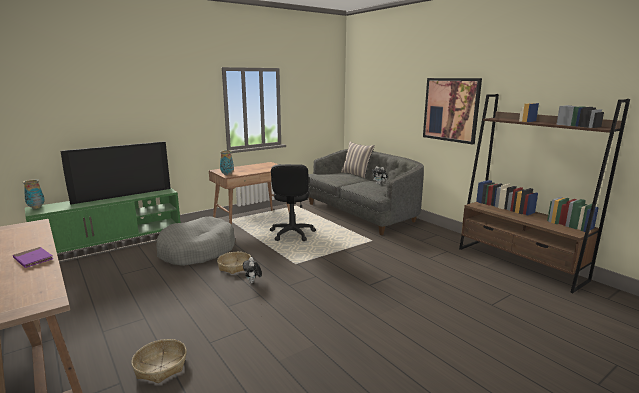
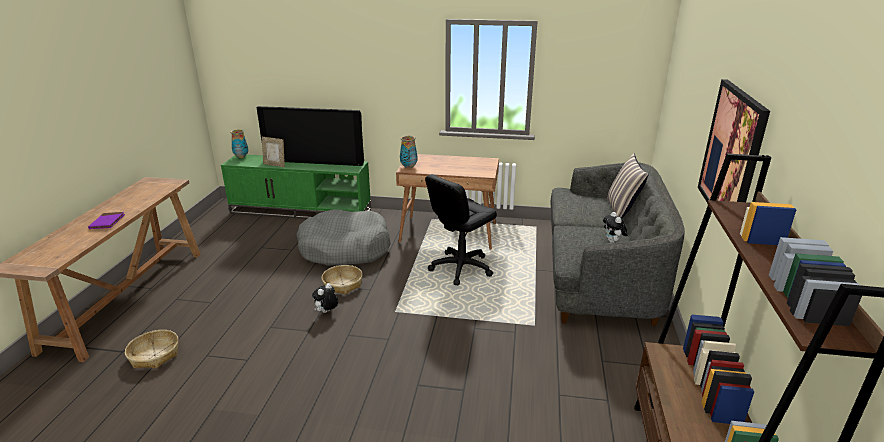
camera: 45 degrees right, 10 degrees up
none -> picture frame [262,137,285,167]

